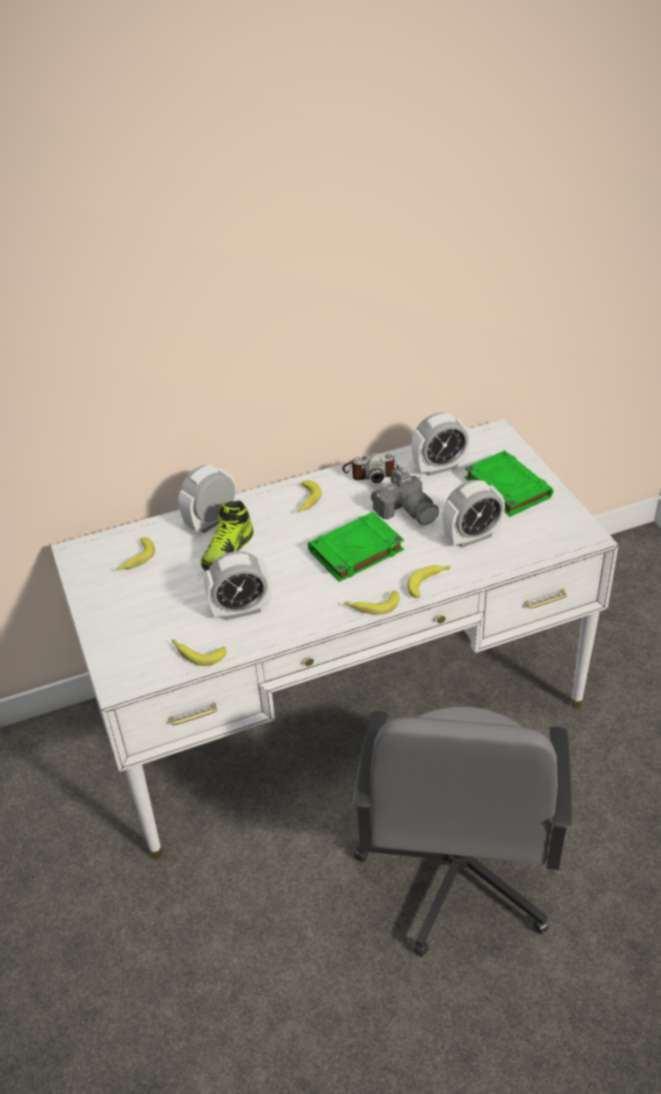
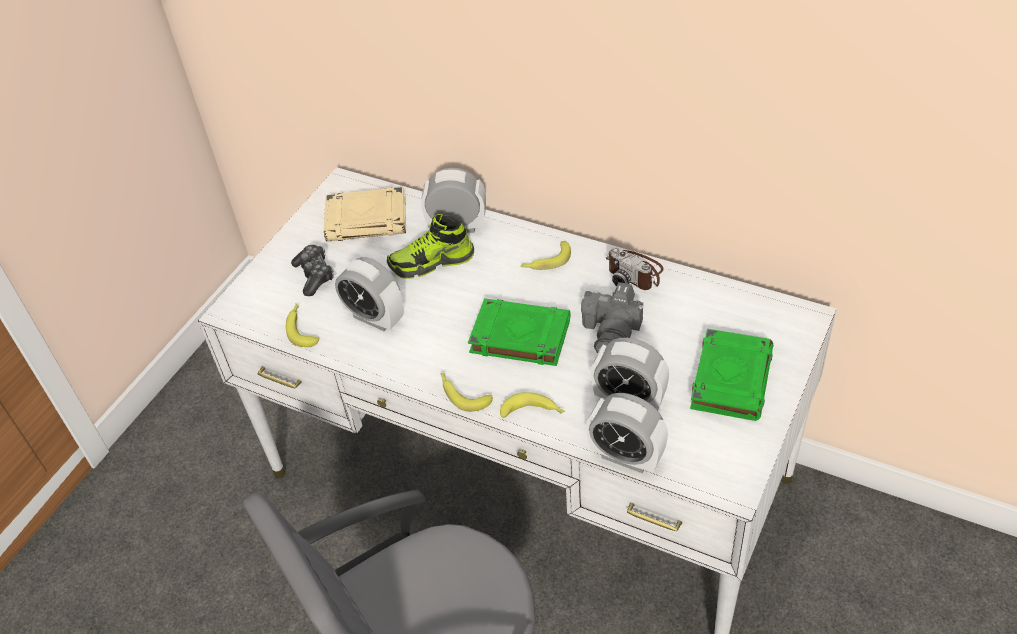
camera: 50 degrees right, 5 degrees up
banana [116,537,155,571] -> beige book [324,187,406,241]
alarm clock [411,412,470,476] -> alarm clock moved to [586,393,668,473]
none -> game controller [291,245,334,296]

